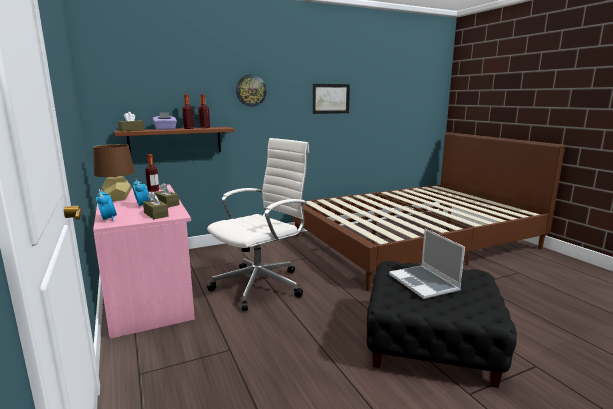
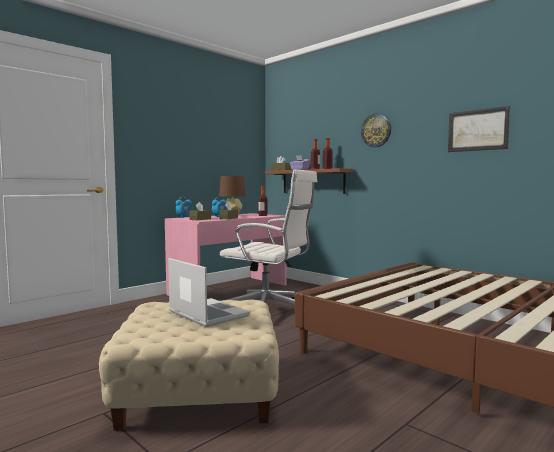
camera: 70 degrees right, 10 degrees down
black ottoman [366,261,517,388] -> beige ottoman [99,300,279,431]
laptop [389,229,465,299] -> laptop turned 90 degrees clockwise [168,258,250,327]

